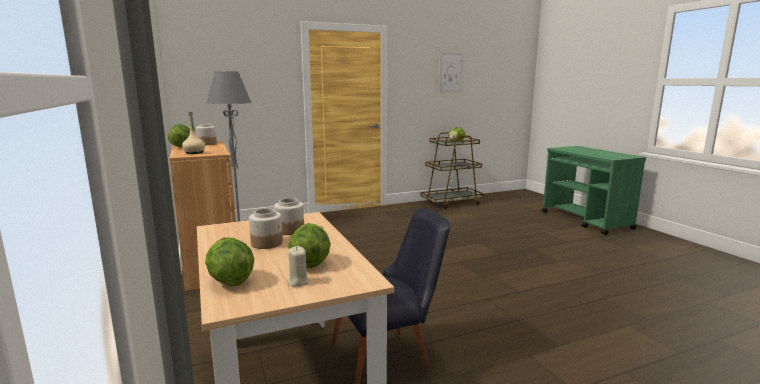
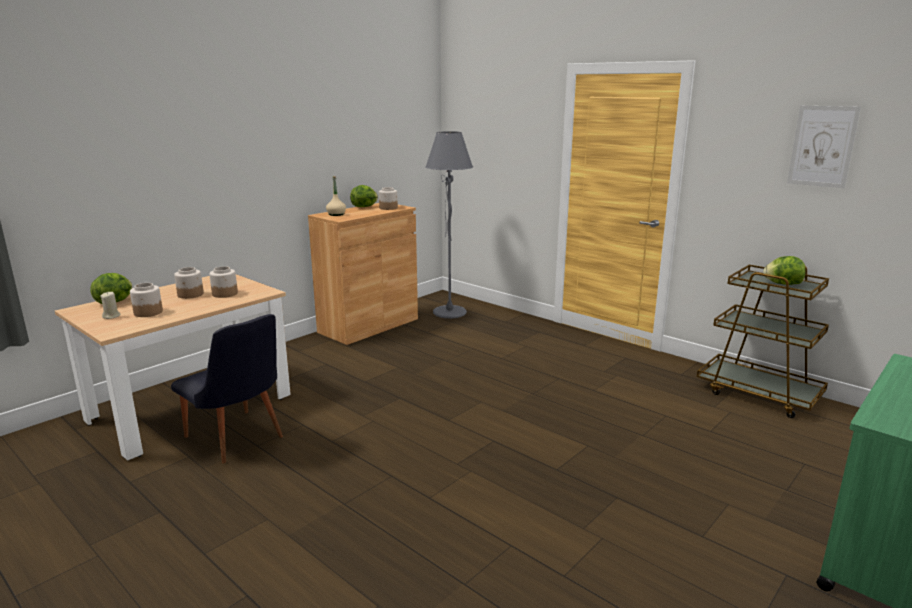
camera: 65 degrees right, 5 degrees up
lettuce [288,223,331,268] -> jar [130,283,163,317]

